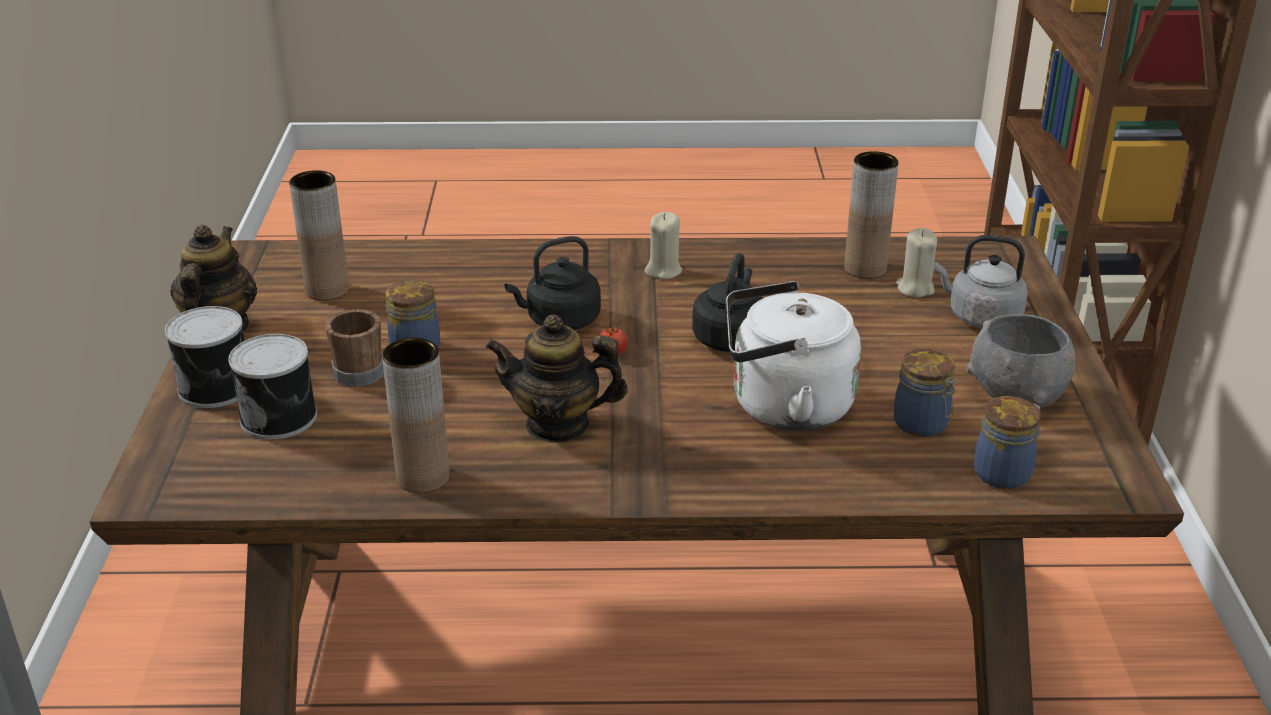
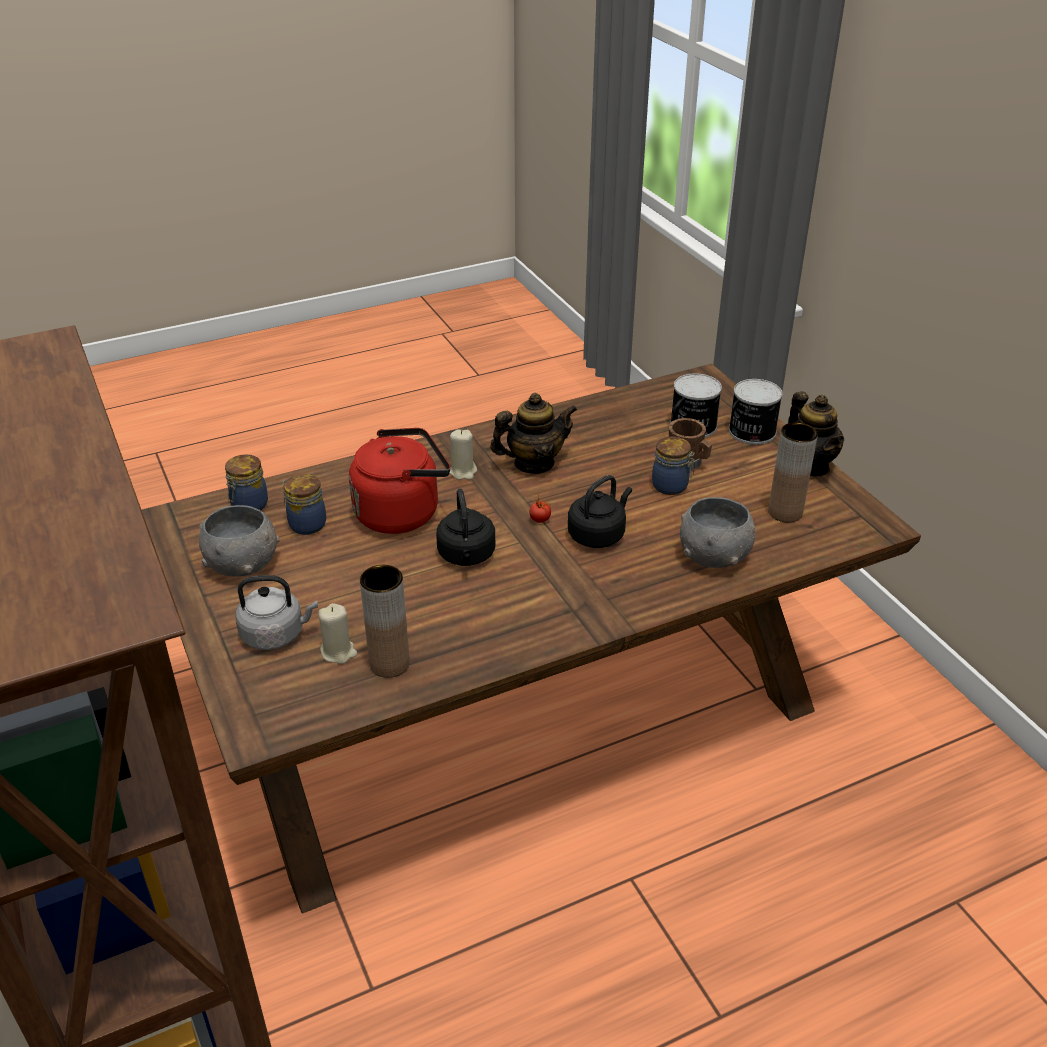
camera: 155 degrees right, 5 degrees up
brown vase [382,338,450,493] -> none
beige candle [645,212,683,280] -> beige candle moved to [449,429,477,480]
white kettle [726,281,861,431] -> red kettle [349,428,450,534]
none -> grey bowl [680,497,755,568]

